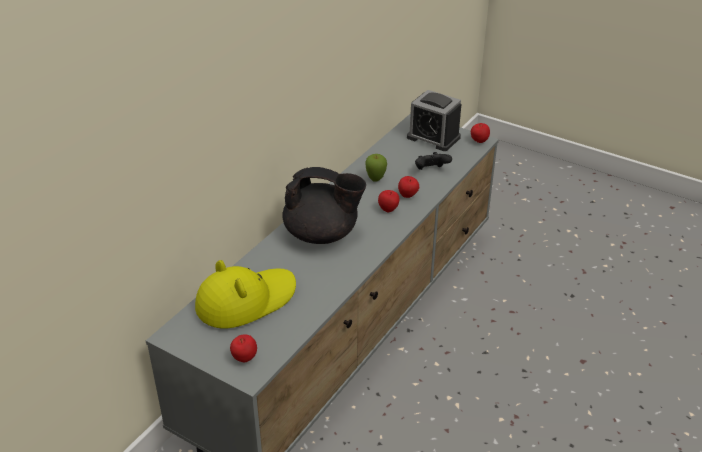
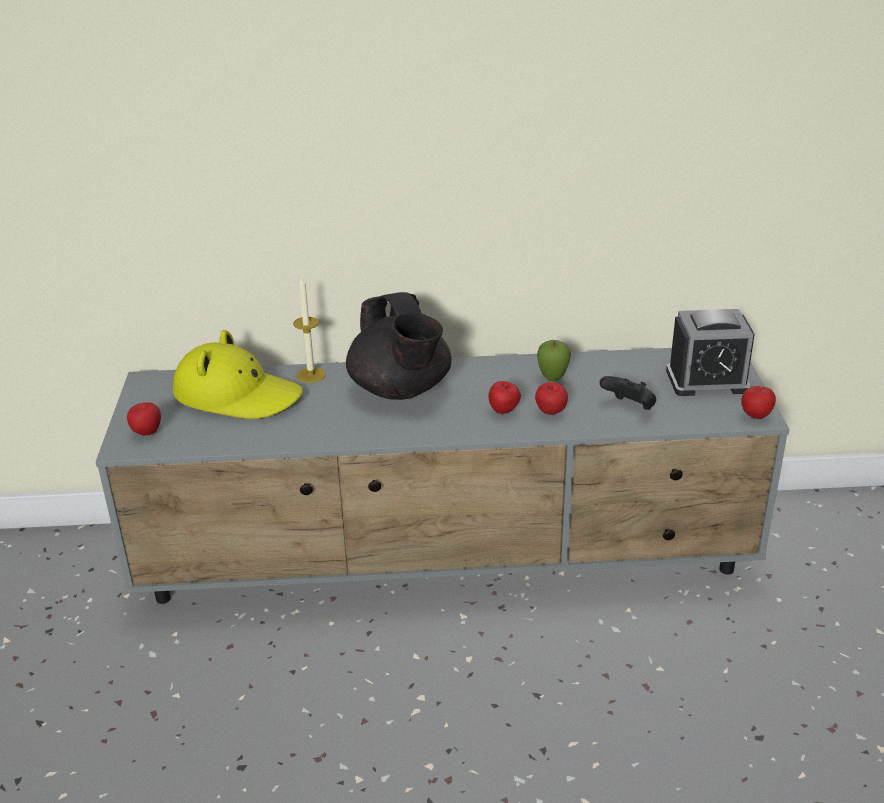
camera: 55 degrees right, 5 degrees down
alarm clock [407,90,461,151] -> alarm clock turned 90 degrees counterclockwise [666,309,755,396]
none -> candle [293,276,326,383]

